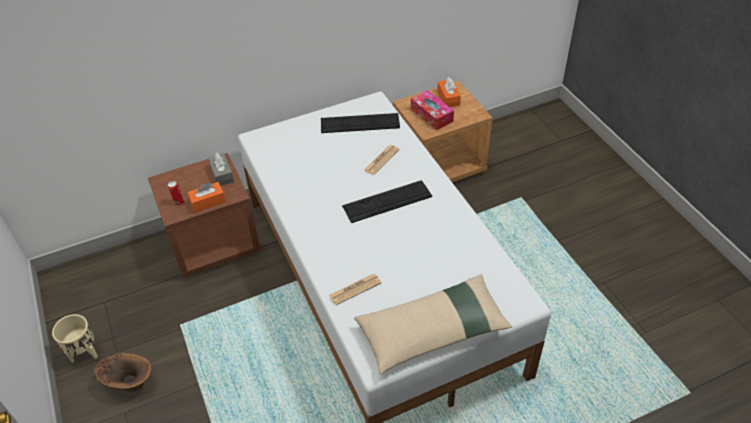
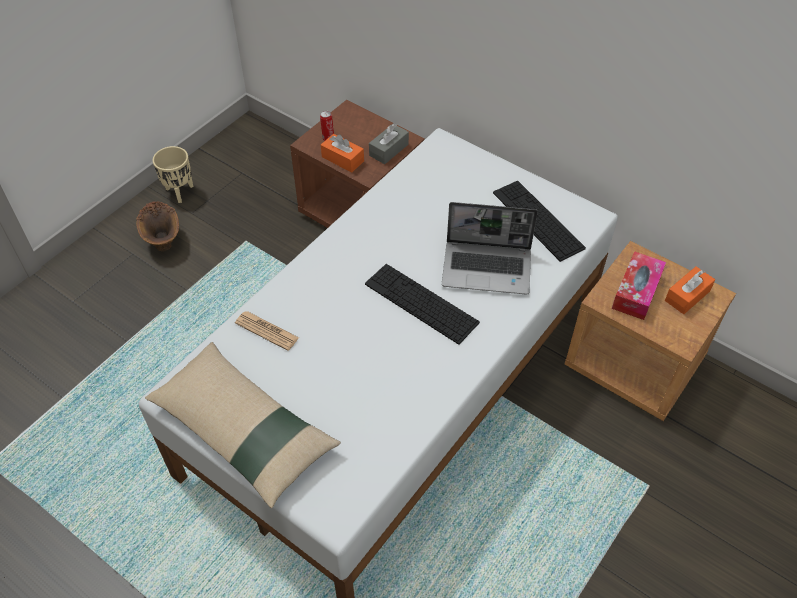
camera: 60 degrees right, 5 degrees up
newspaper [364,145,399,175] -> laptop [442,202,538,295]

